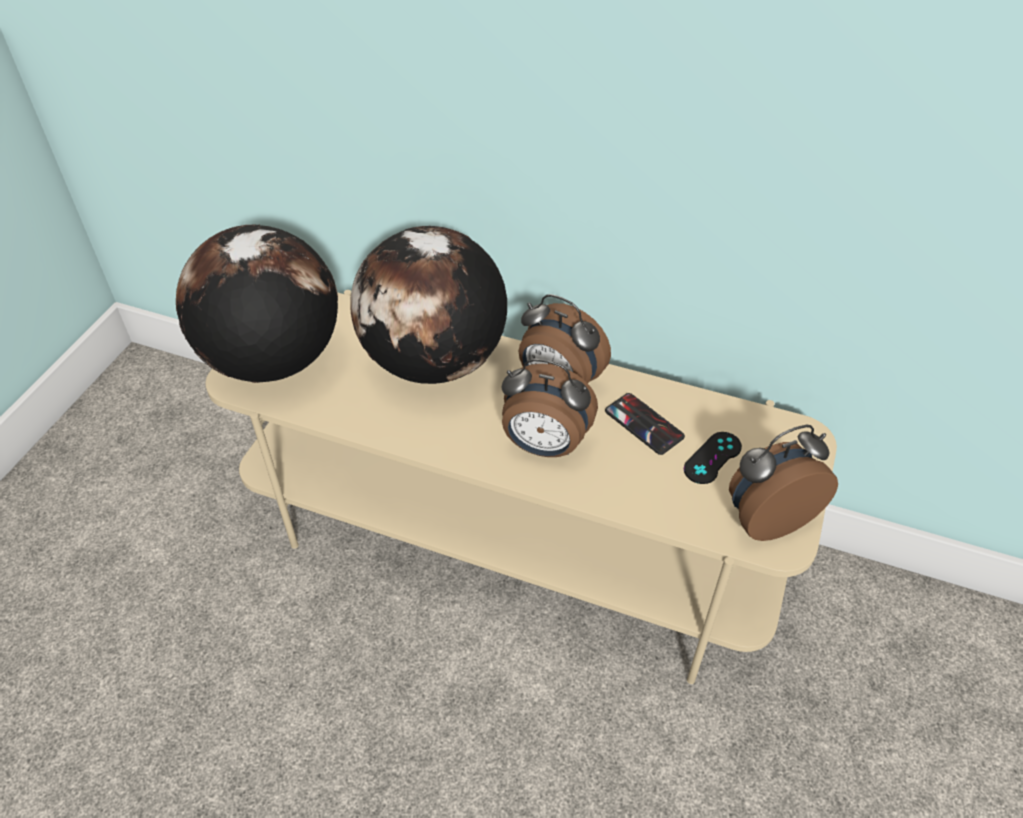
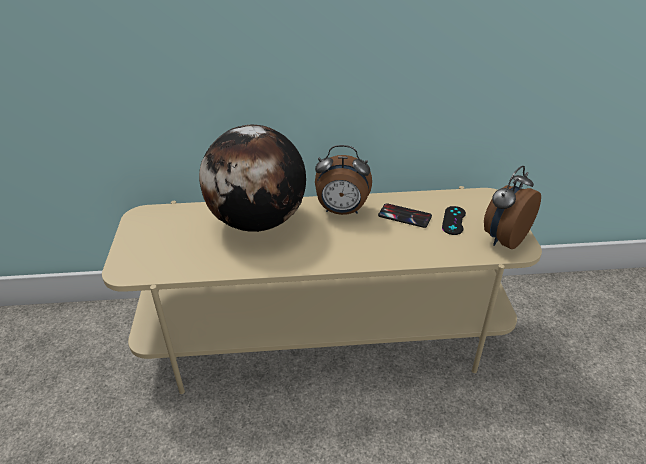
camera: 25 degrees left, 10 degrees down
globe [176,224,338,383] -> none
alarm clock [502,359,598,457] -> none

